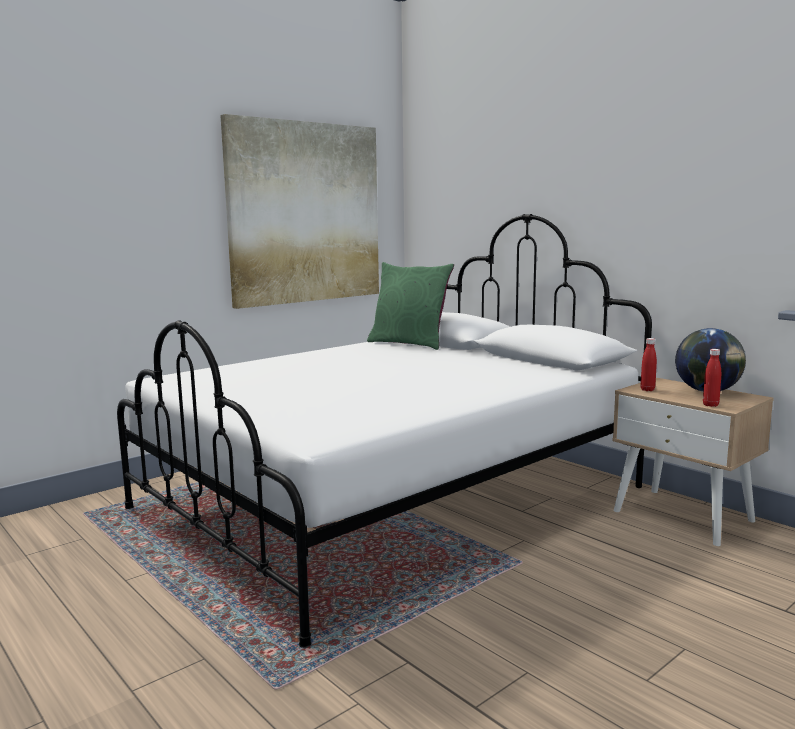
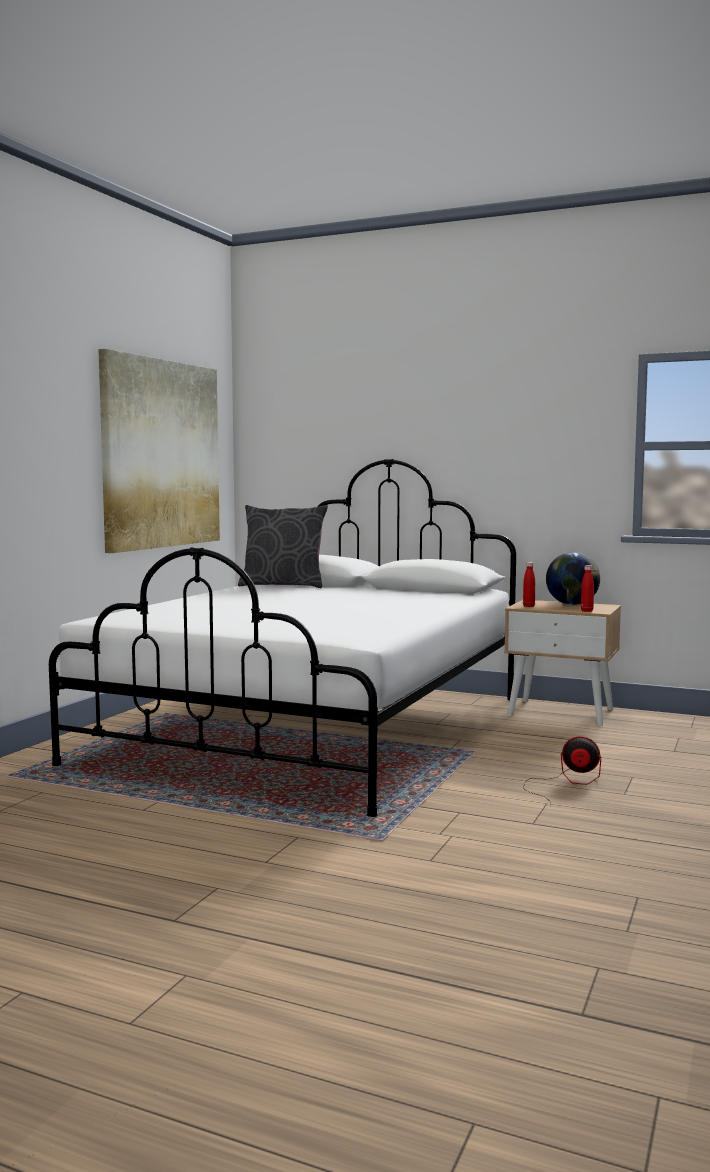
camera: 25 degrees left, 5 degrees down
green pillow [367,262,454,350] -> grey pillow [238,505,328,588]
none -> fan [523,736,601,806]

